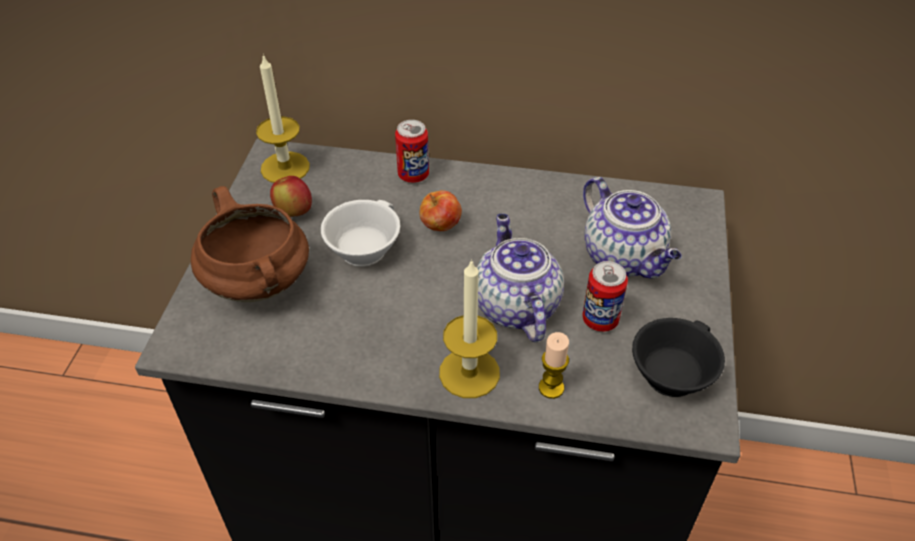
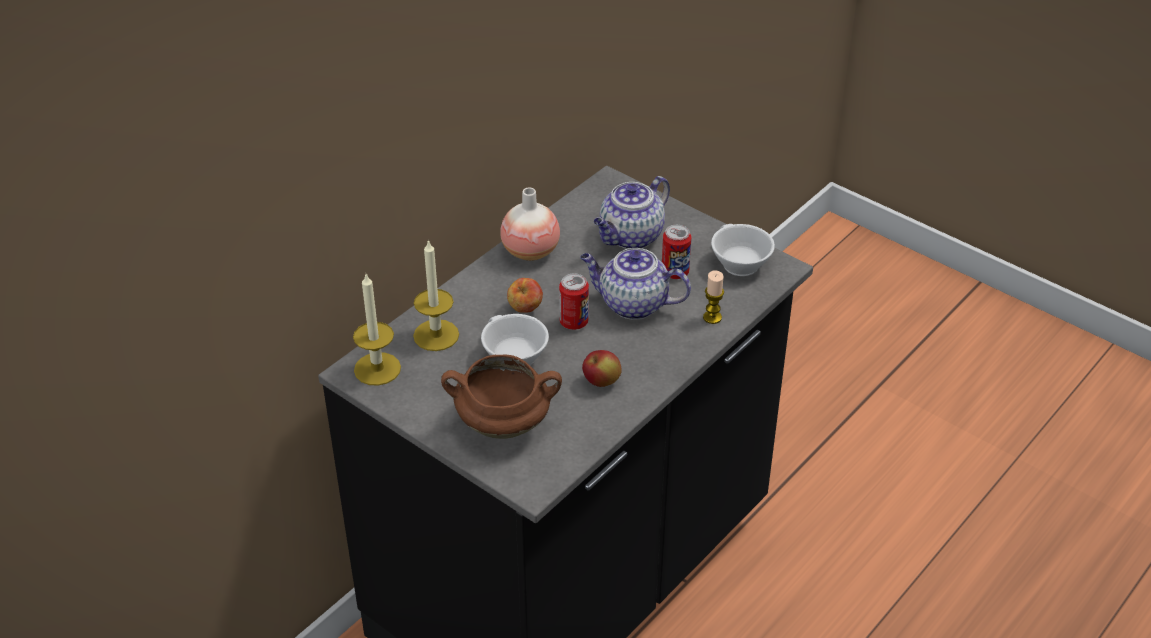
camera: 60 degrees left, 5 degrees down
apple [270,176,312,217] -> apple moved to [582,350,622,387]
can [395,120,429,183] -> can moved to [559,273,589,330]
candle [439,259,500,398] -> candle moved to [413,239,459,351]
teapot [583,177,682,279] -> teapot turned 135 degrees clockwise [594,176,670,249]
black cup [632,318,725,397] -> white cup [711,224,775,276]
none -> vase [500,188,560,261]

